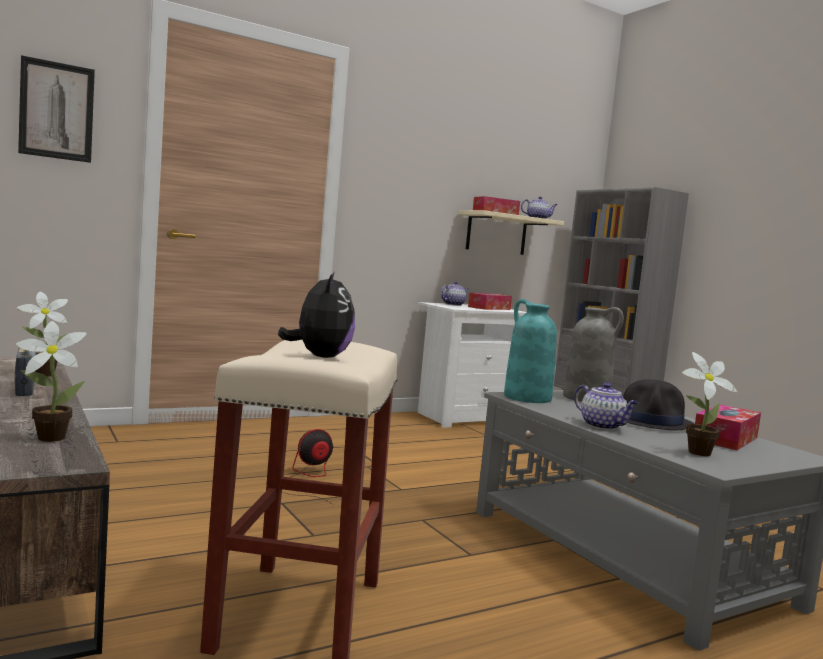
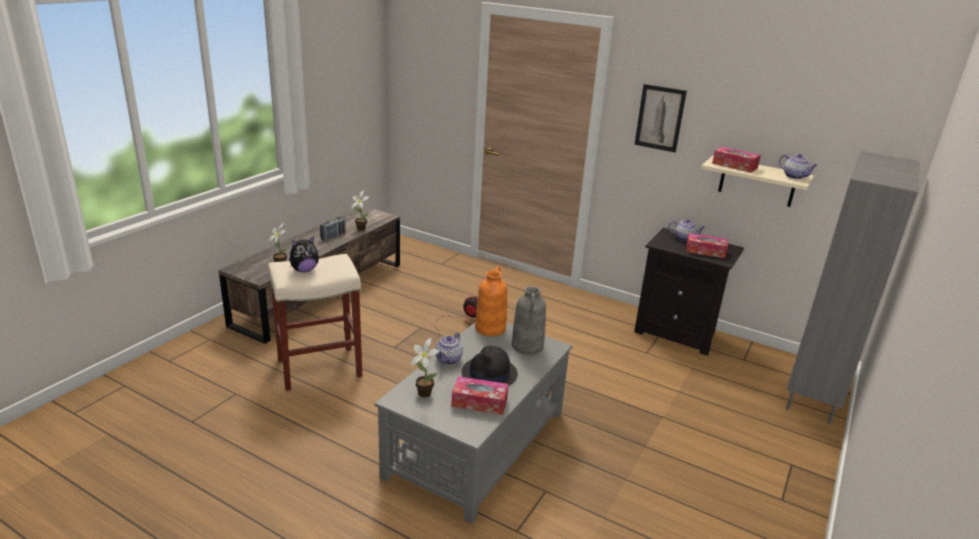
camera: 60 degrees right, 20 degrees up
picture [18,55,95,163] -> picture moved to [634,84,687,152]
white nightstand [418,302,526,428] -> black nightstand [634,228,744,356]
turquoise vase [504,299,557,403] -> orange vase [475,266,507,336]

